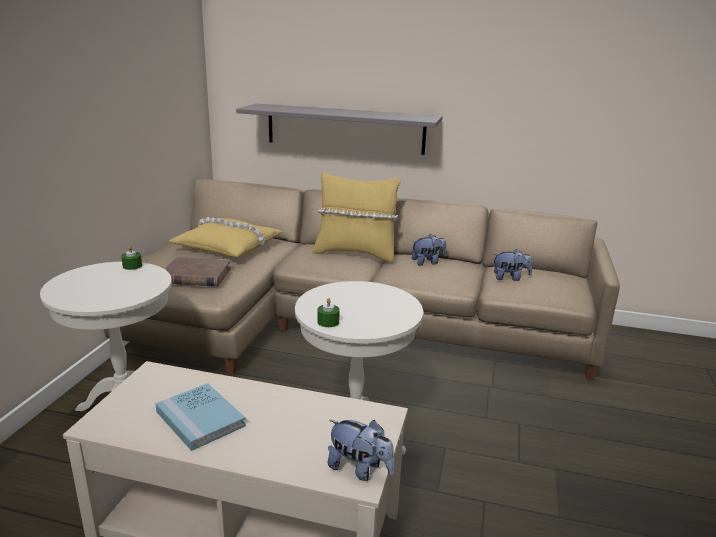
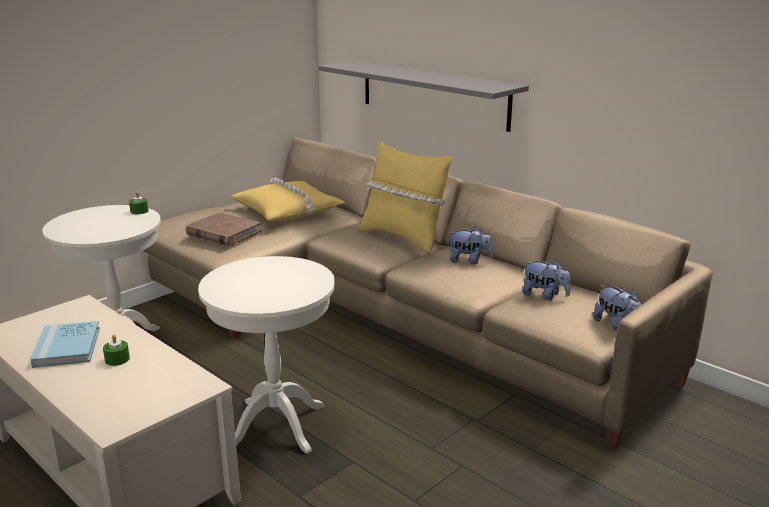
camera: 30 degrees right, 0 degrees up
green candle [317,298,340,327] -> green candle moved to [103,335,130,366]
plush toy [327,420,394,481] -> plush toy moved to [593,285,641,331]

